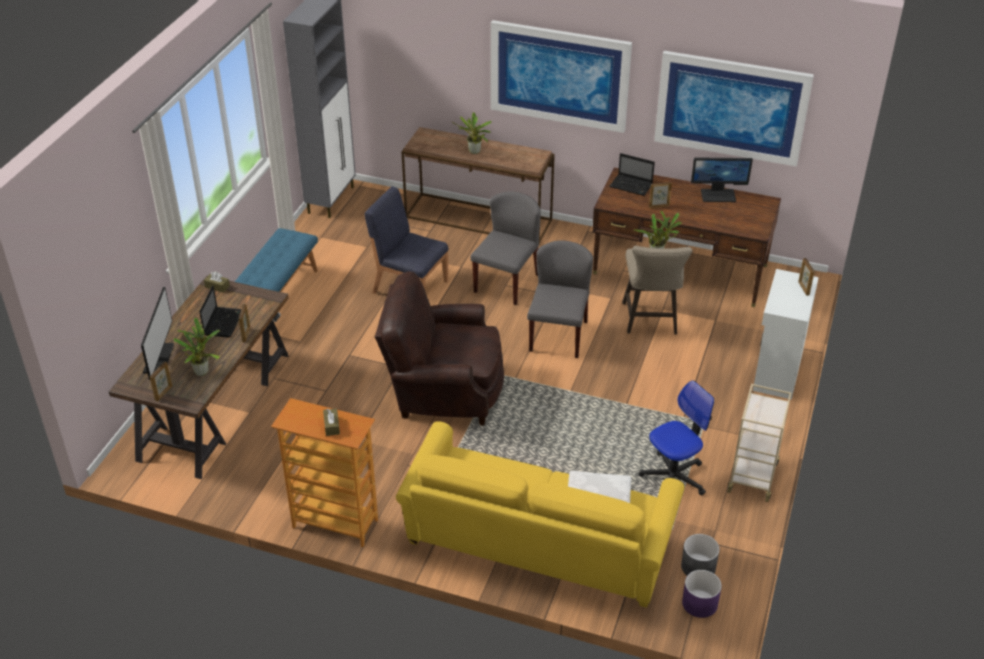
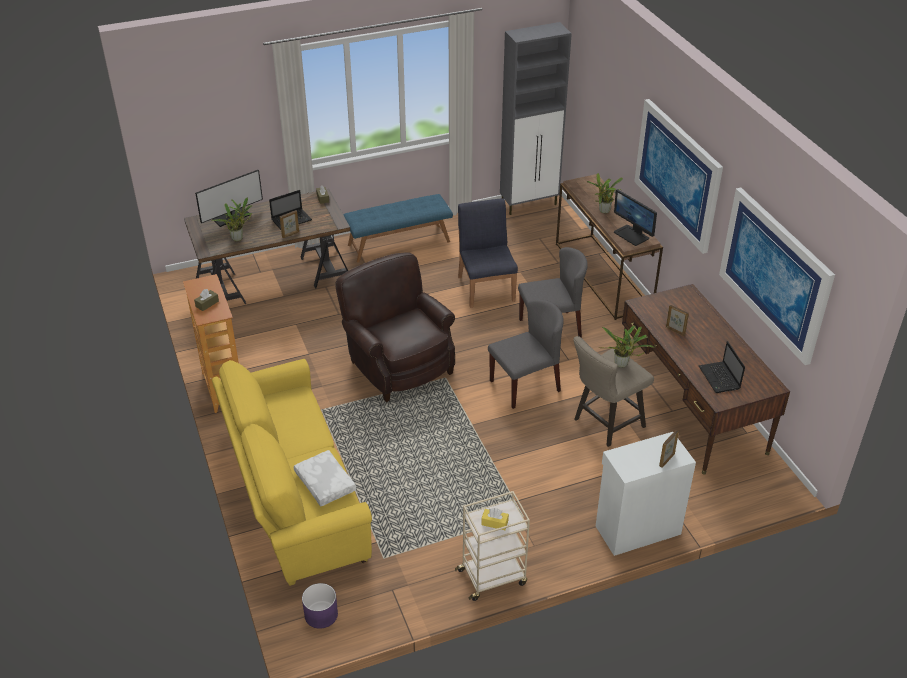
camera: 50 degrees right, 0 degrees up
picture frame [150,361,172,402] -> none
laptop [609,153,655,196] -> laptop moved to [699,341,745,393]
office chair [638,380,714,496] -> none
grey planter [681,534,719,575] -> none
monitor [691,157,753,202] -> monitor moved to [614,189,657,246]
none -> yellow tissue box [481,508,509,530]

